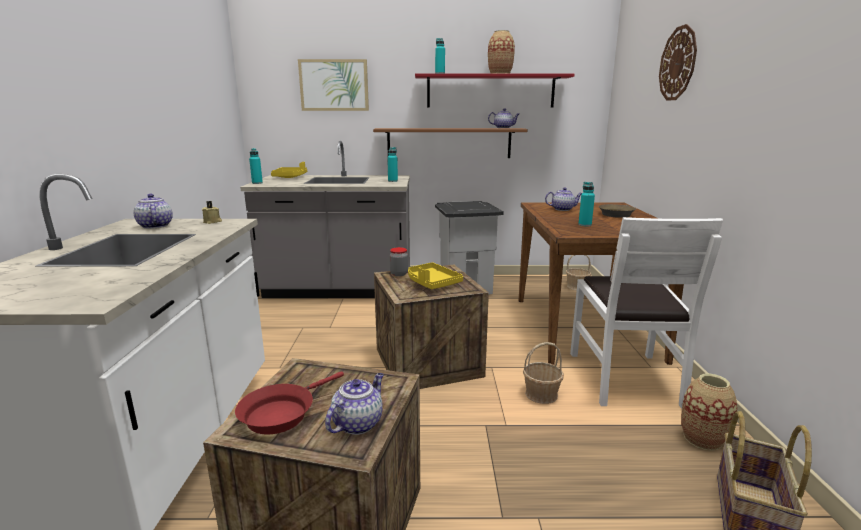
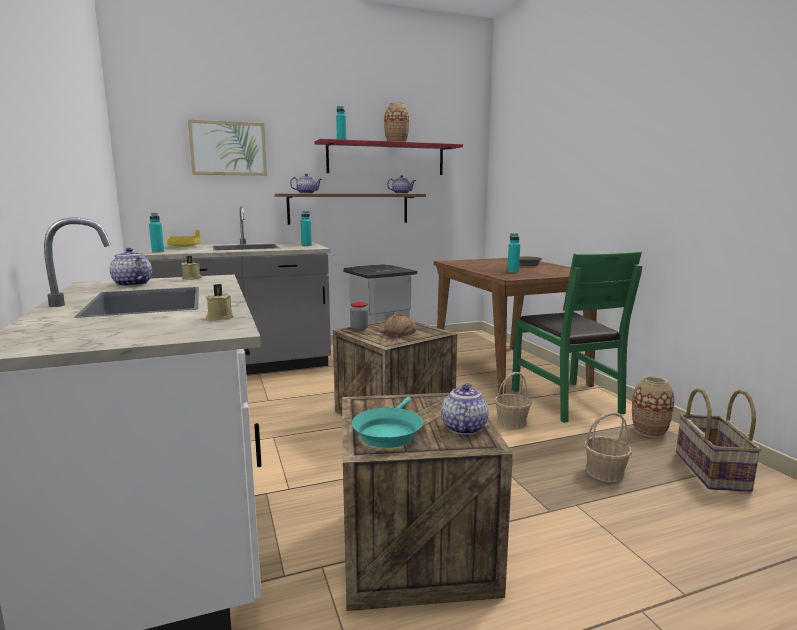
camera: 20 degrees left, 5 degrees down
red frying pan [235,371,344,434] -> turquoise frying pan [352,397,423,448]
yellow tray [408,262,463,289] -> bread [384,314,416,335]
teapot [545,187,582,211] -> teapot moved to [290,174,322,194]
basket [566,255,591,290] -> basket moved to [584,412,632,482]
white chair [570,217,723,408] -> green chair [512,251,642,423]
wall clock [659,24,697,101] -> none
none -> beige candle [206,284,234,320]

